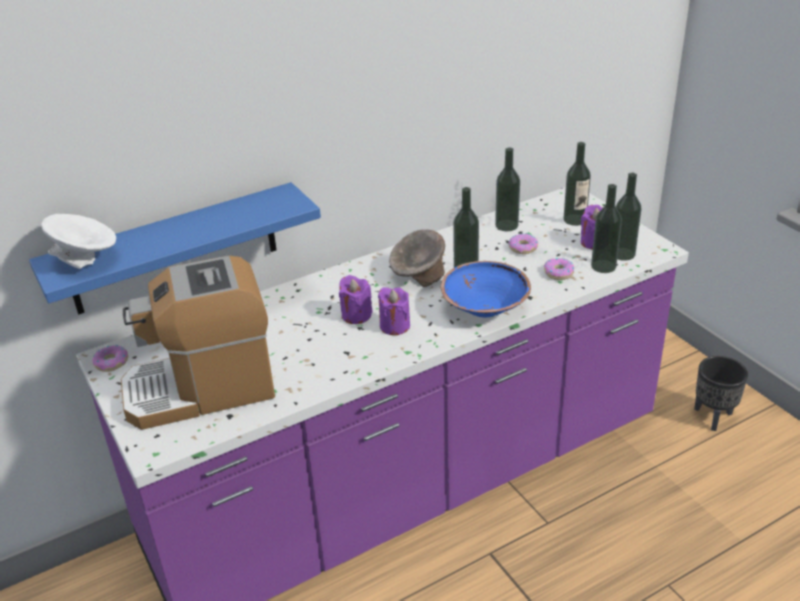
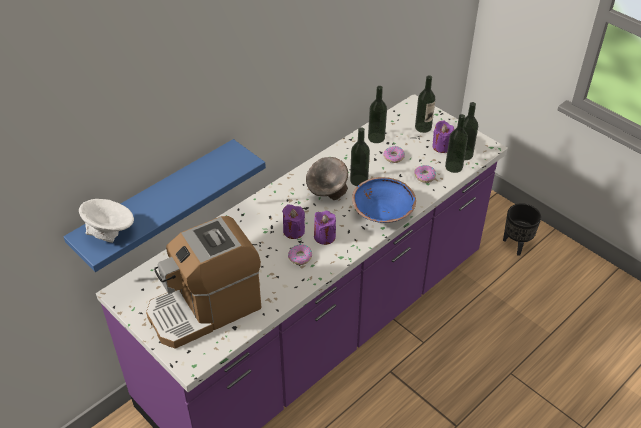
camera: 15 degrees left, 10 degrees up
donut [92,345,128,372] -> donut moved to [288,244,312,265]

